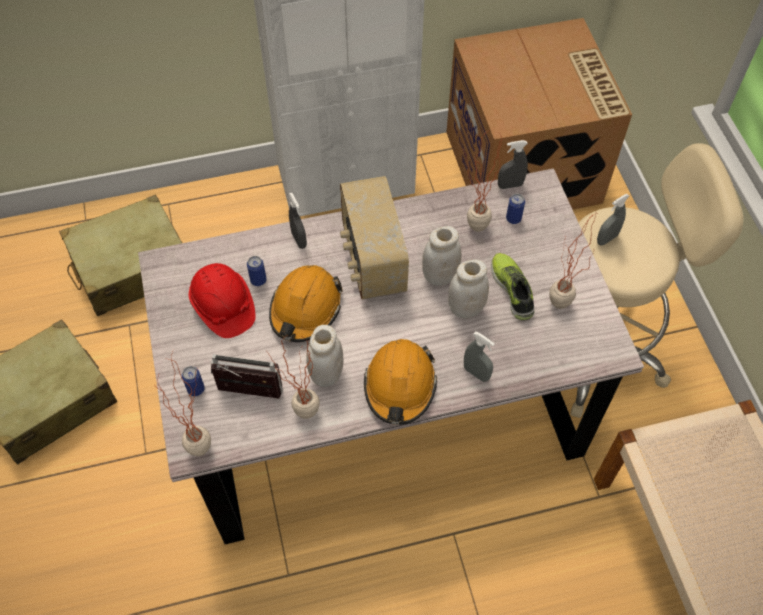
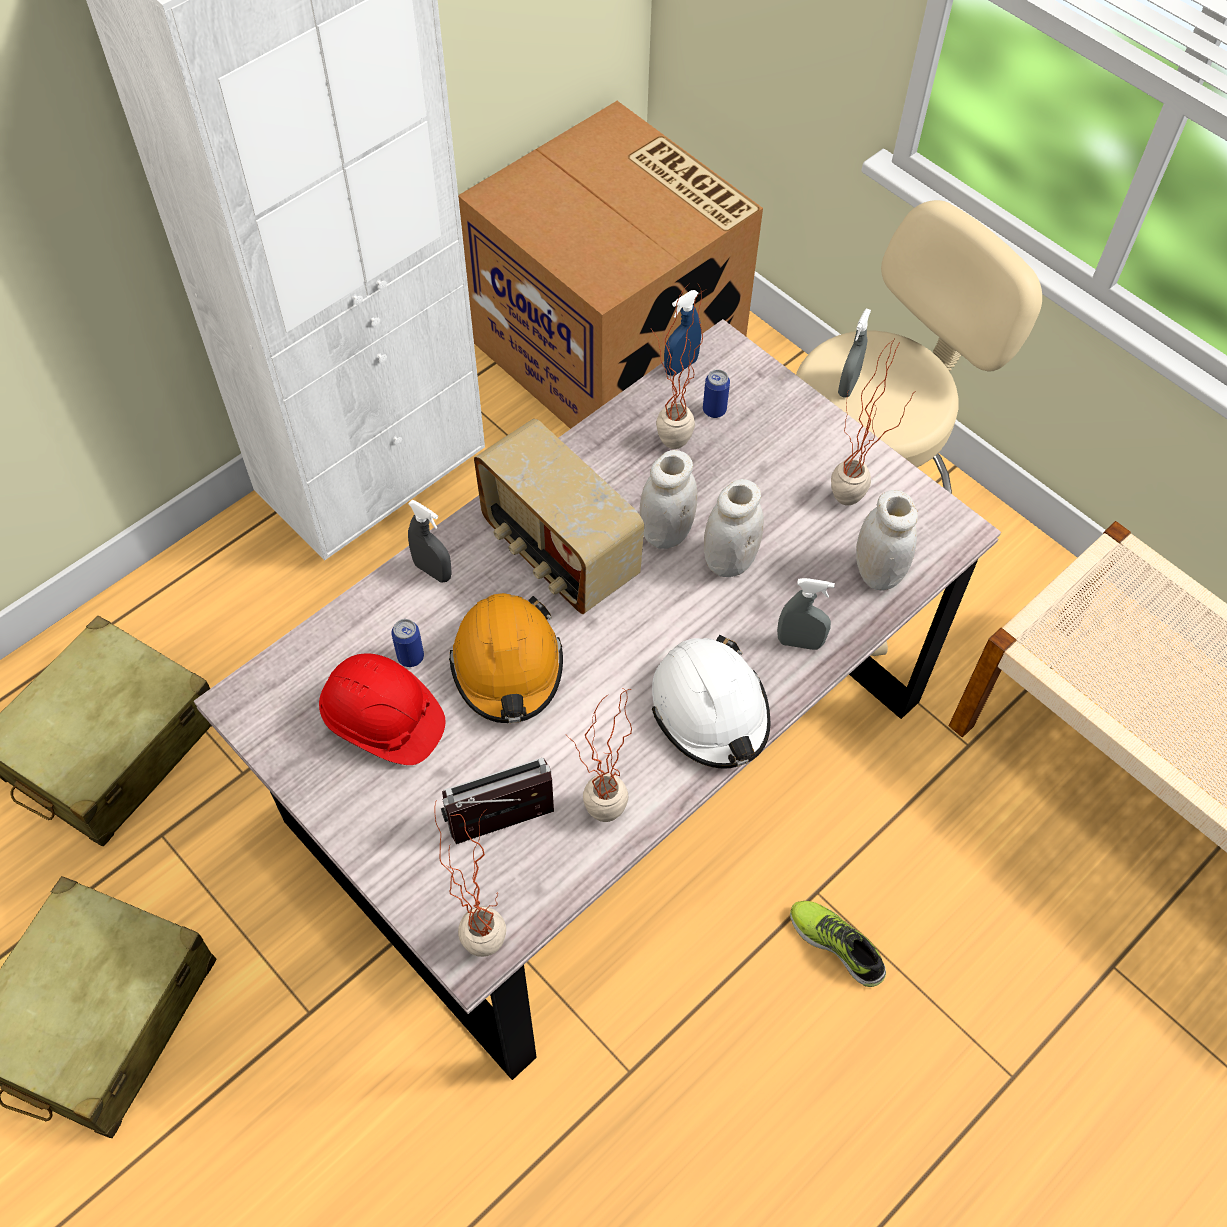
camera: 30 degrees left, 0 degrees up
can [182,366,205,396] -> none
white jar [306,325,343,387] -> white jar moved to [856,490,918,591]
orange hard hat [364,339,437,425] -> white hard hat [652,635,770,769]
shoe [491,253,534,320] -> shoe moved to [790,901,886,987]
grey spray bottle [498,140,528,189] -> blue spray bottle [664,290,701,376]

